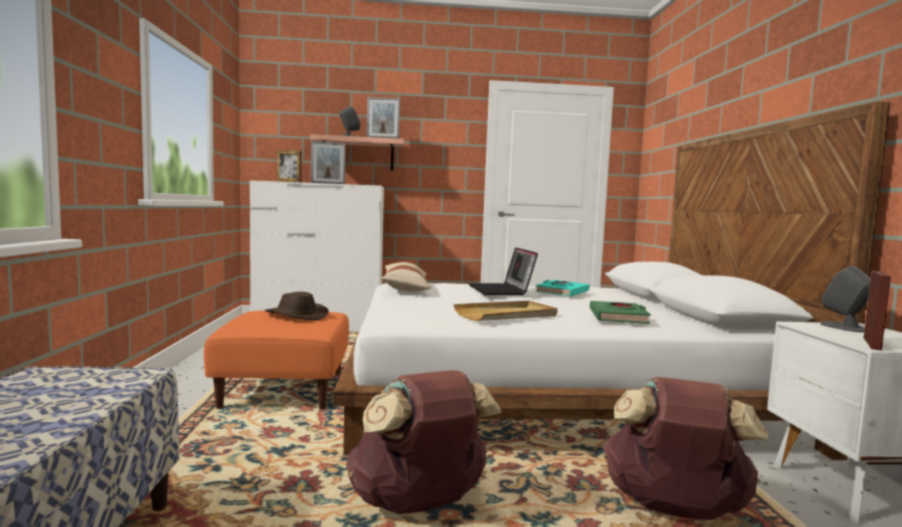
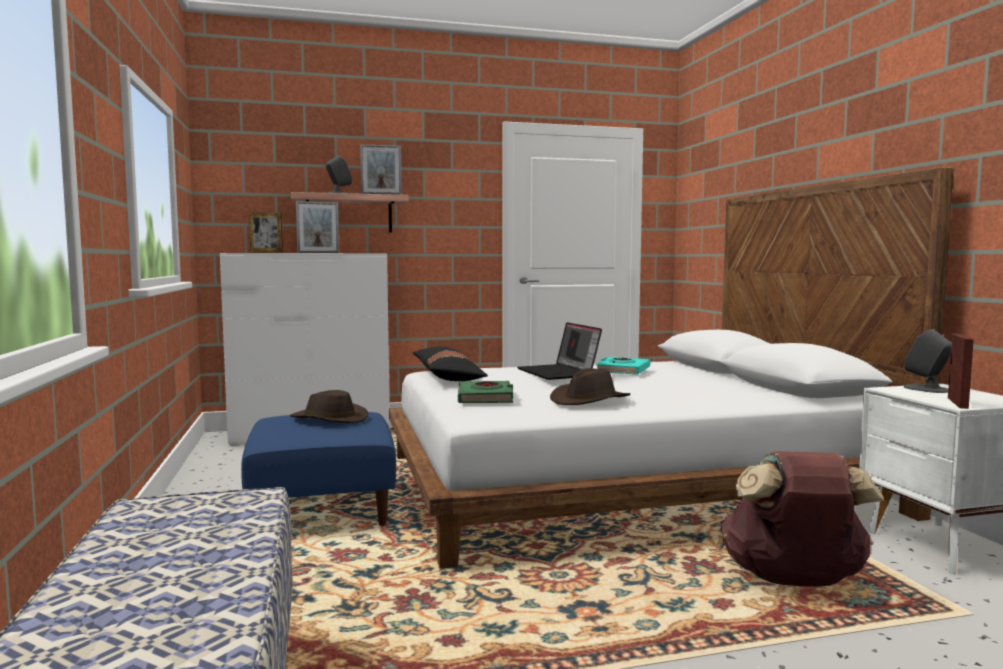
camera: 10 degrees left, 0 degrees up
orange ottoman [204,310,349,410] -> blue ottoman [241,412,396,526]
brown backpack [346,370,502,514] -> none
beige pillow [381,262,431,292] -> black pillow [413,347,488,381]
beige tray [453,301,558,321] -> brown hat [550,368,630,405]
green book [590,301,651,324] -> green book moved to [458,381,513,403]

